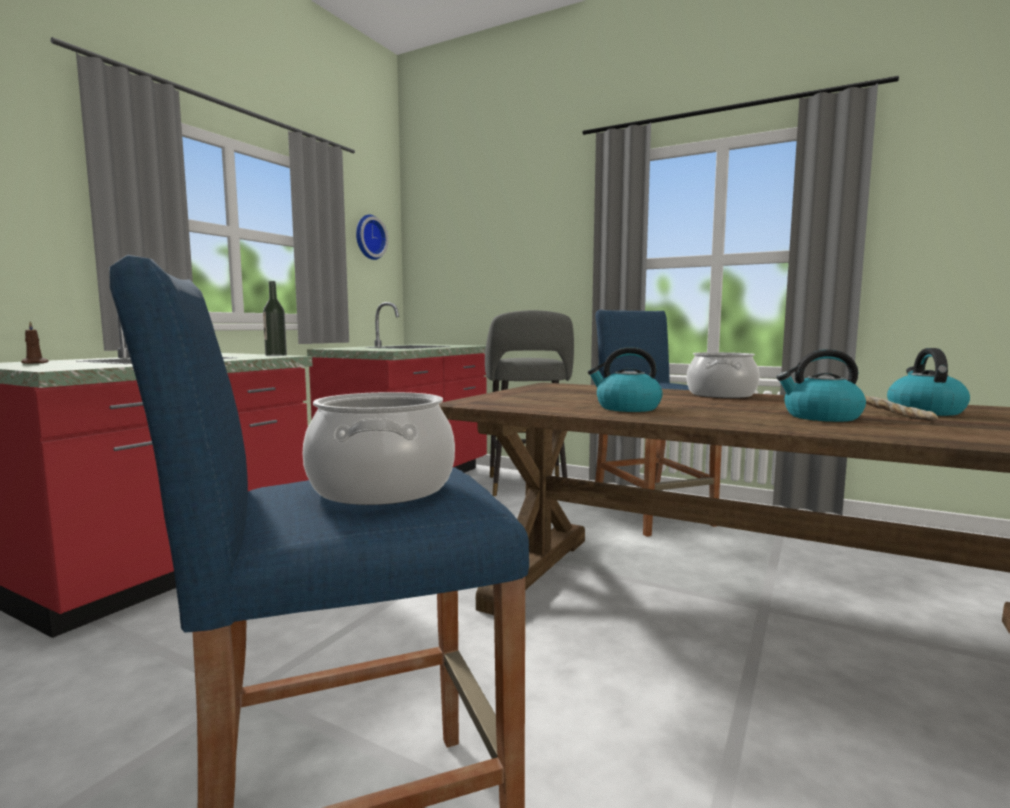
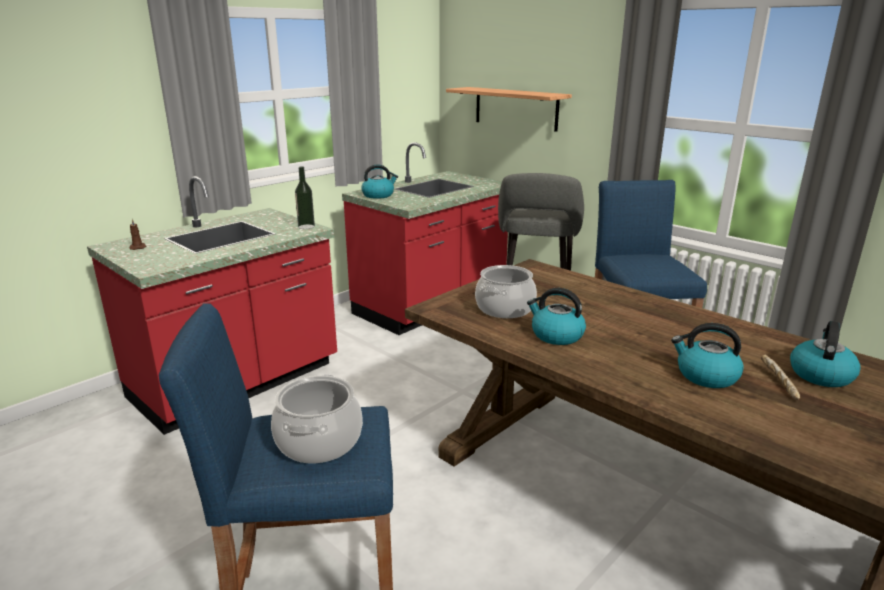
camera: 15 degrees right, 15 degrees up
wall clock [356,215,388,260] -> none
cooking pot [687,352,759,398] -> cooking pot moved to [475,265,537,318]
none -> kettle [361,164,398,199]
none -> shelf [446,87,572,132]

